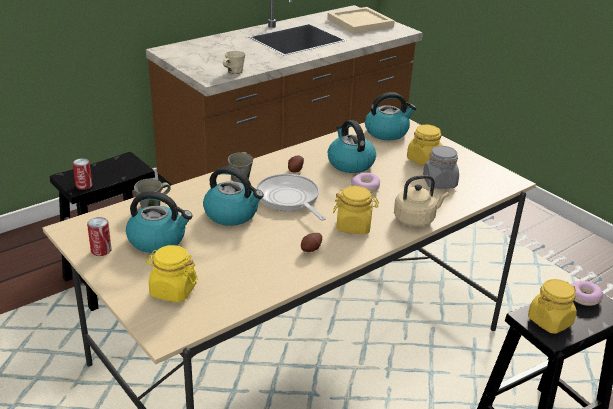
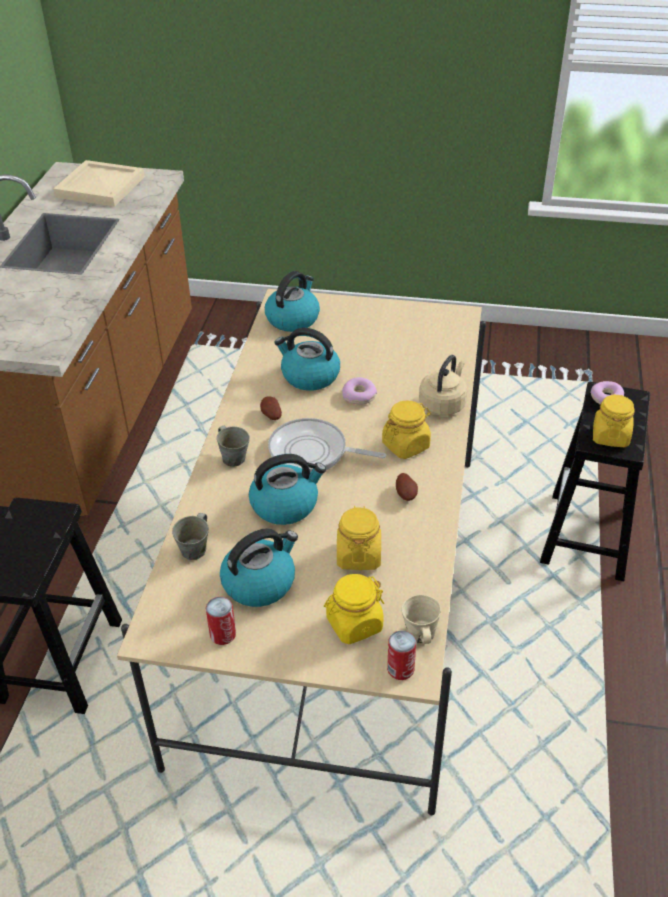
camera: 40 degrees left, 10 degrees up
can [73,158,92,190] -> can moved to [387,631,416,680]
beige mug [223,51,245,74] -> beige mug moved to [402,595,441,644]
yellow jar [407,125,443,166] -> yellow jar moved to [337,506,381,570]
grey jar [423,146,459,189] -> none

